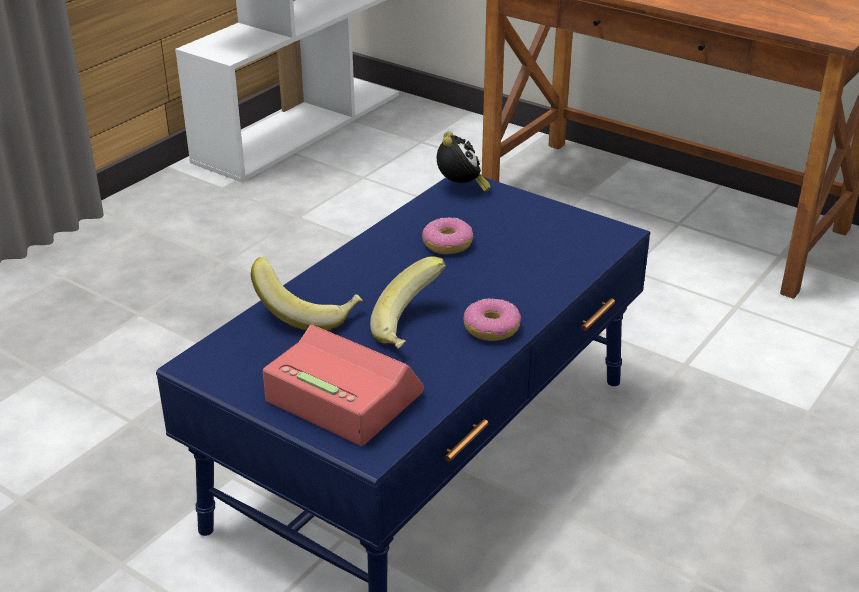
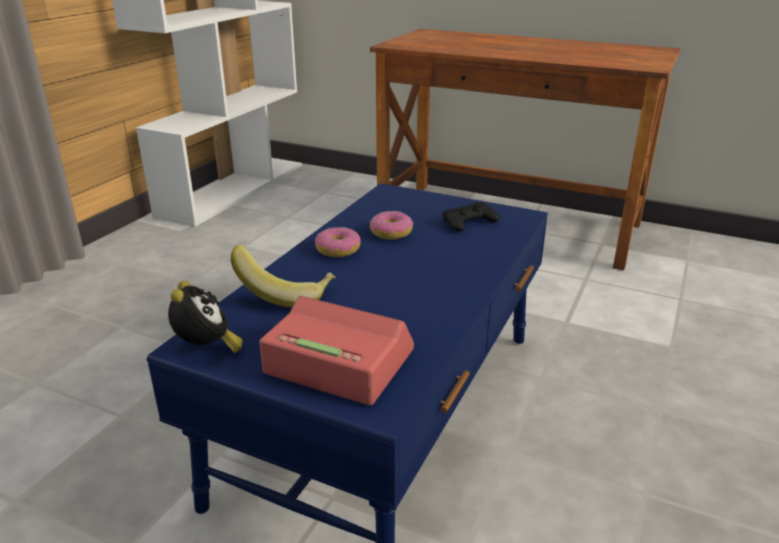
camera: 10 degrees left, 5 degrees down
banana [370,256,446,349] -> none
alarm clock [437,131,490,192] -> alarm clock moved to [168,281,243,353]
donut [464,298,521,341] -> donut moved to [315,227,361,257]
none -> black game controller [442,202,500,232]

